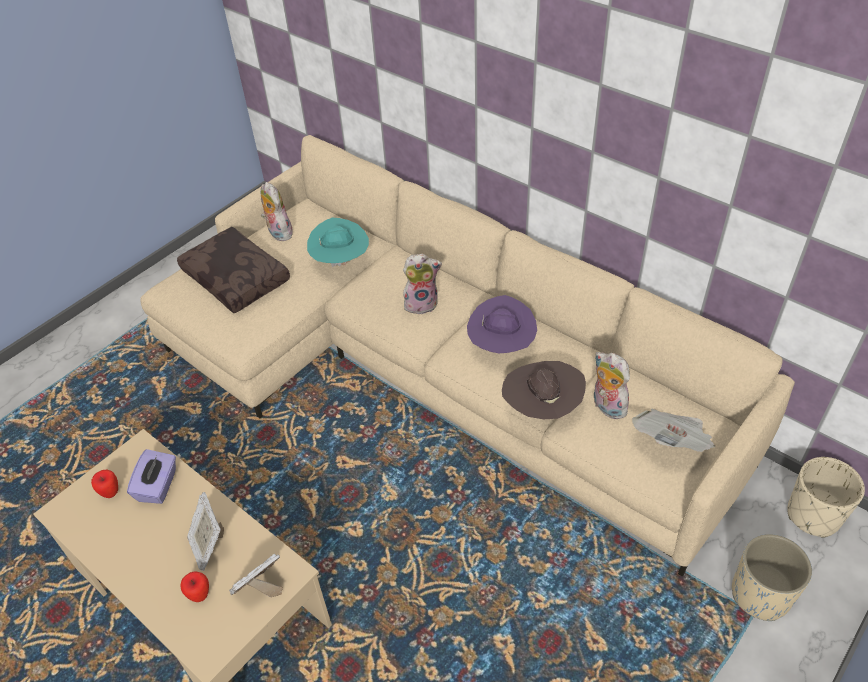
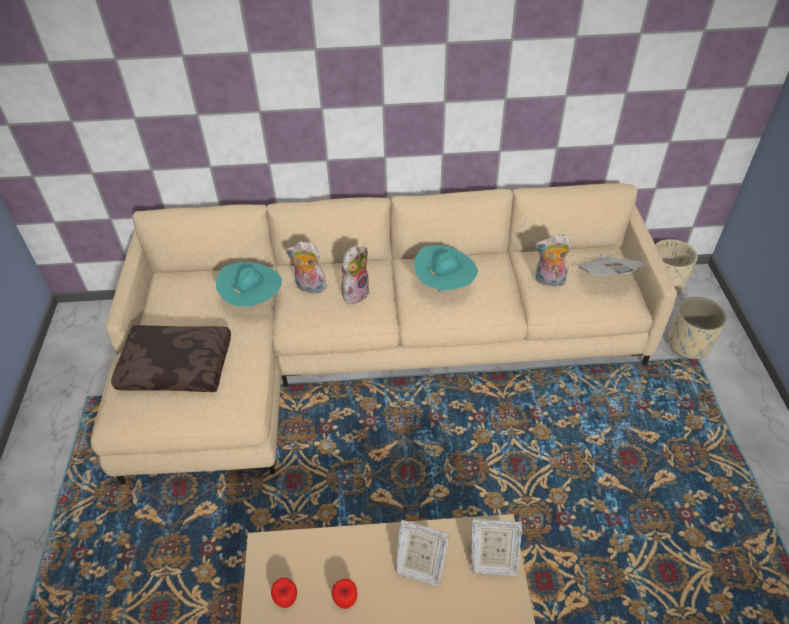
camera: 45 degrees left, 0 degrees up
purple tissue box [127,449,176,504] -> none
apple [180,571,209,602] -> apple moved to [332,579,357,609]
picture frame [229,553,283,597] -> picture frame turned 90 degrees counterclockwise [471,519,522,576]
plush toy [261,182,293,241] -> plush toy moved to [286,241,327,294]
purple hat [467,295,537,353] -> turquoise hat [414,245,478,293]
brown hat [502,361,586,419] -> none

